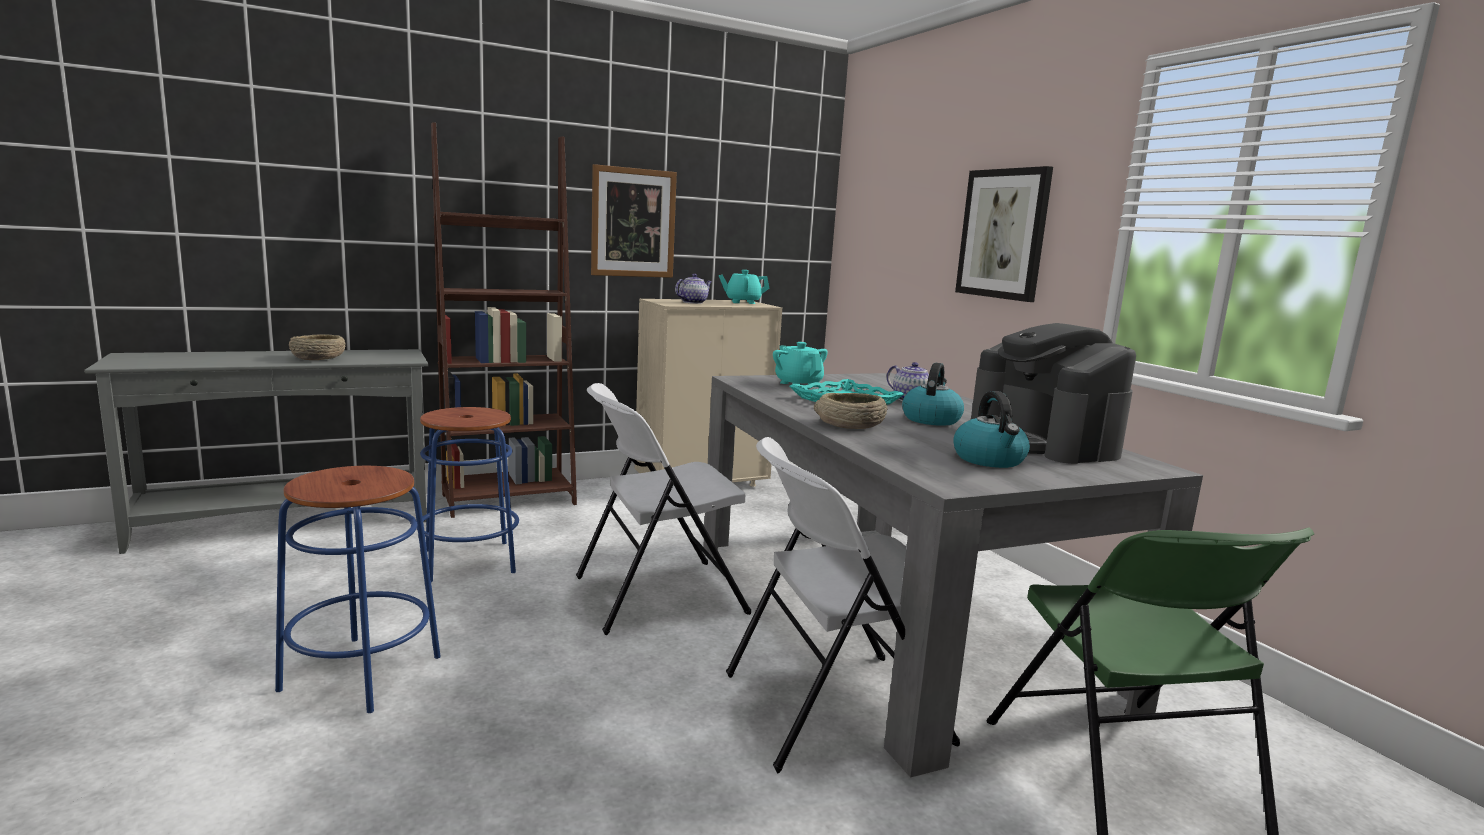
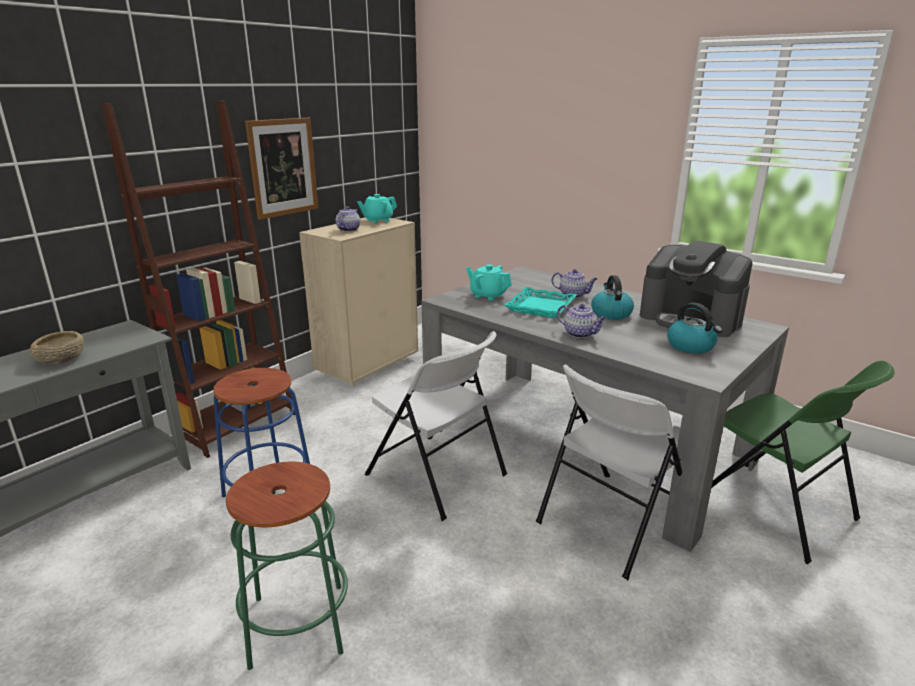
camera: 25 degrees left, 10 degrees up
blue stool [275,466,441,713] -> green stool [226,462,348,670]
white chair [576,383,751,635] -> white chair turned 90 degrees counterclockwise [365,331,507,521]
beige bowl [814,393,887,429] -> teapot [557,304,607,338]
picture [955,166,1053,302] -> none

